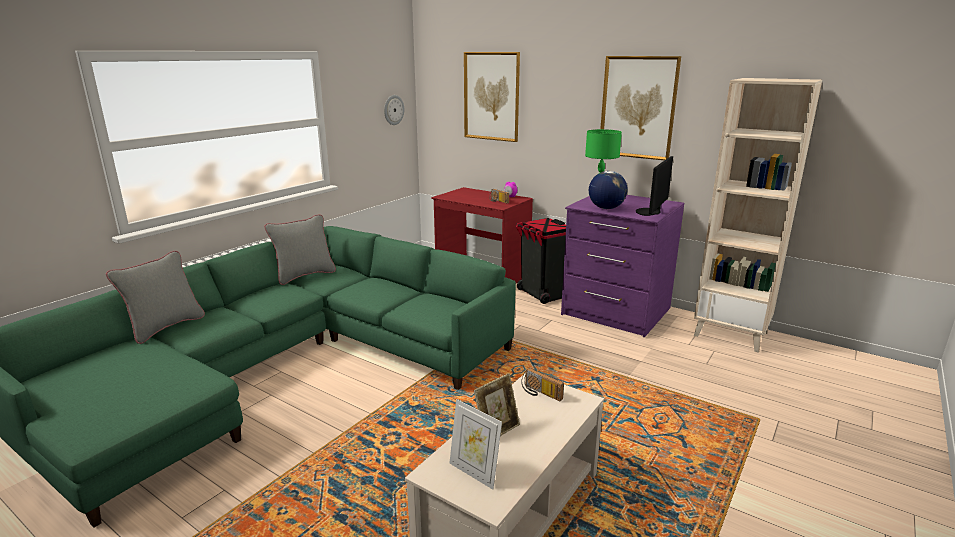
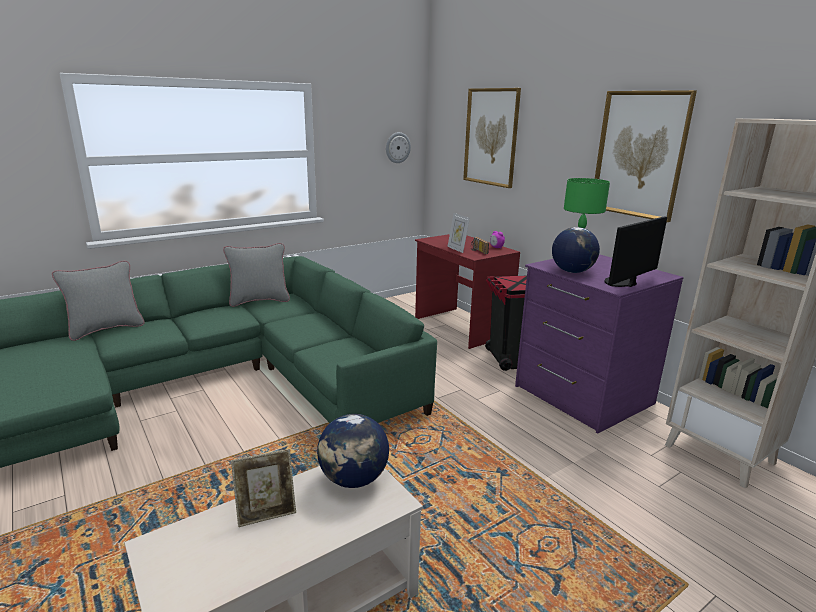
camera: 20 degrees right, 0 degrees up
picture frame [450,399,502,489] -> picture frame moved to [447,213,470,253]
radio [521,368,564,401] -> globe [317,414,389,488]

